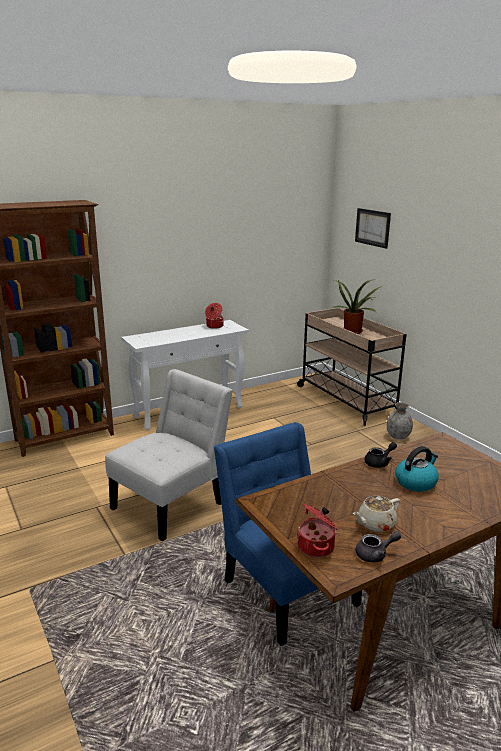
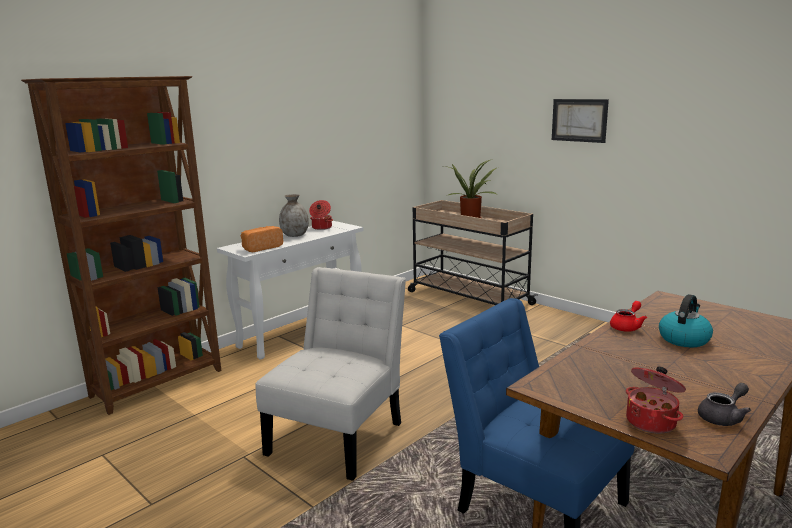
camera: 15 degrees left, 5 degrees down
beige teapot [353,496,401,532] -> none
picture [355,208,391,249] -> picture moved to [552,99,609,143]
black teapot [365,442,397,468] -> red teapot [610,301,647,332]
grey vase [387,402,413,439] -> grey vase moved to [279,194,309,237]
none -> bread [241,226,283,252]

